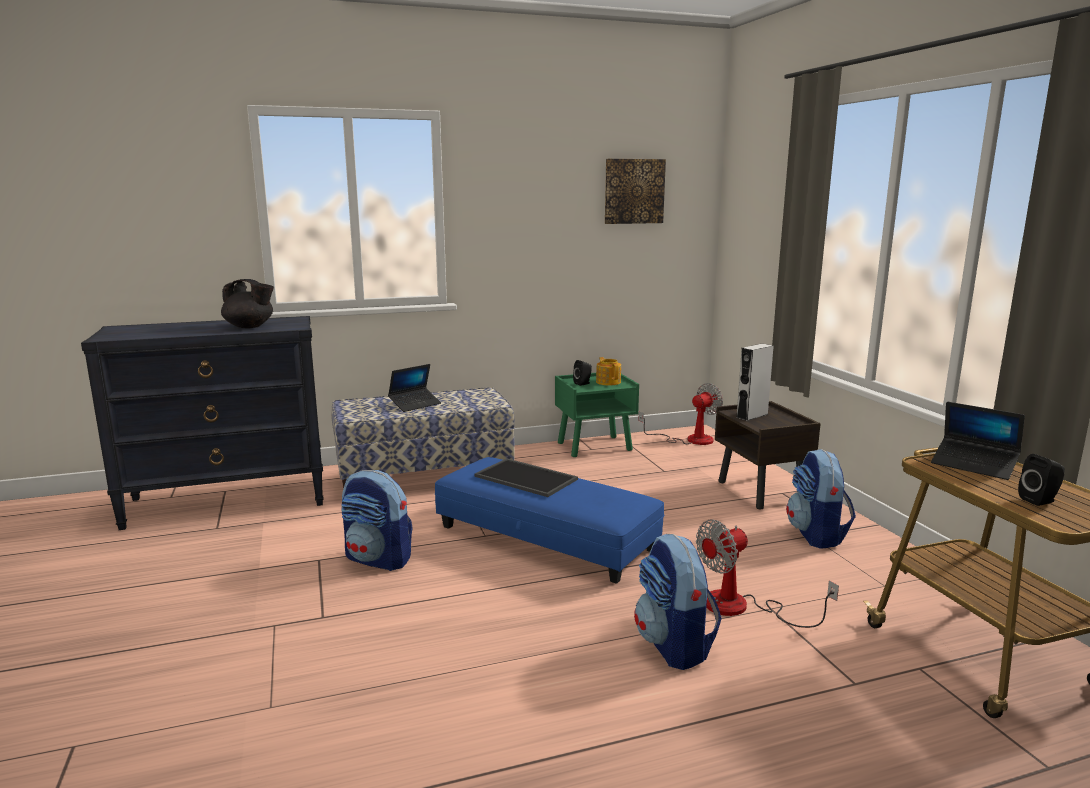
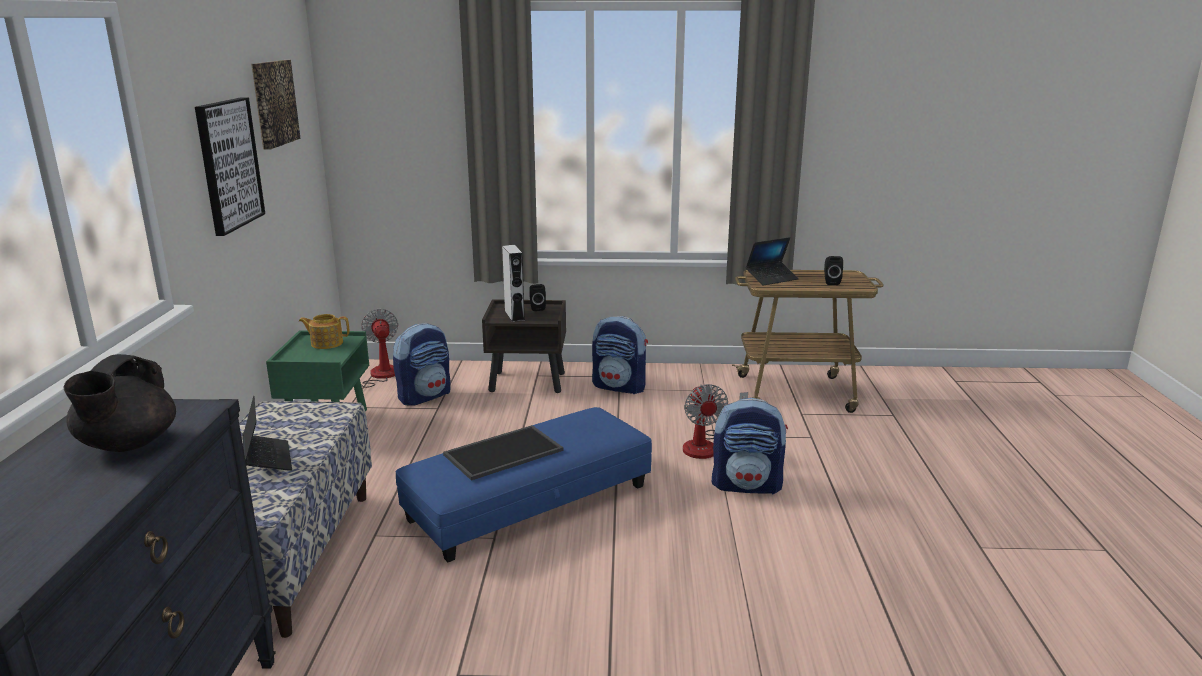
camera: 70 degrees left, 5 degrees up
black teapot [221,279,274,328] -> black teapot turned 150 degrees clockwise [63,354,176,452]
backpack [341,470,413,571] -> backpack moved to [393,323,451,406]
black speaker [573,360,592,386] -> black speaker moved to [529,284,546,311]
none -> picture [195,97,265,236]

